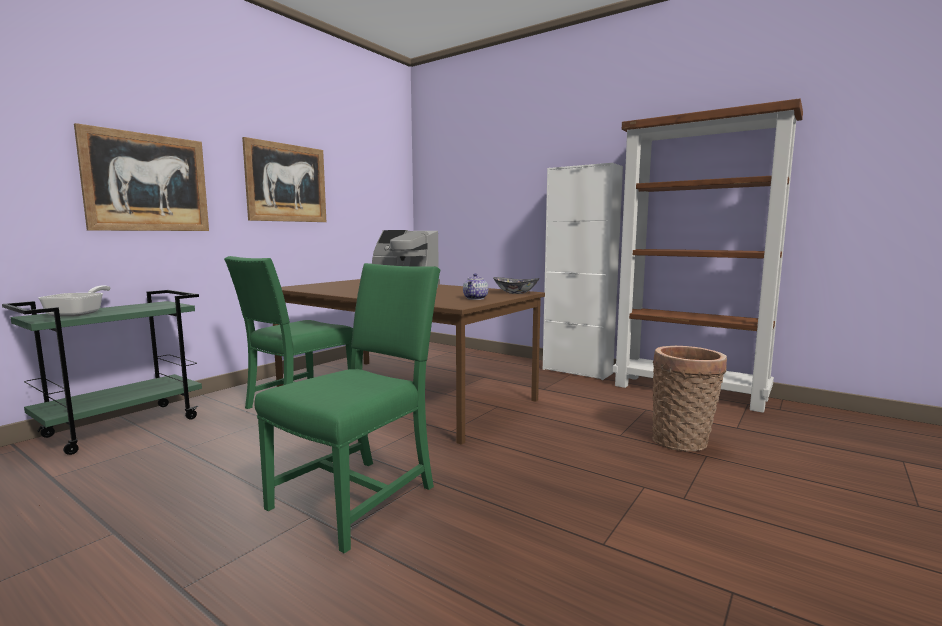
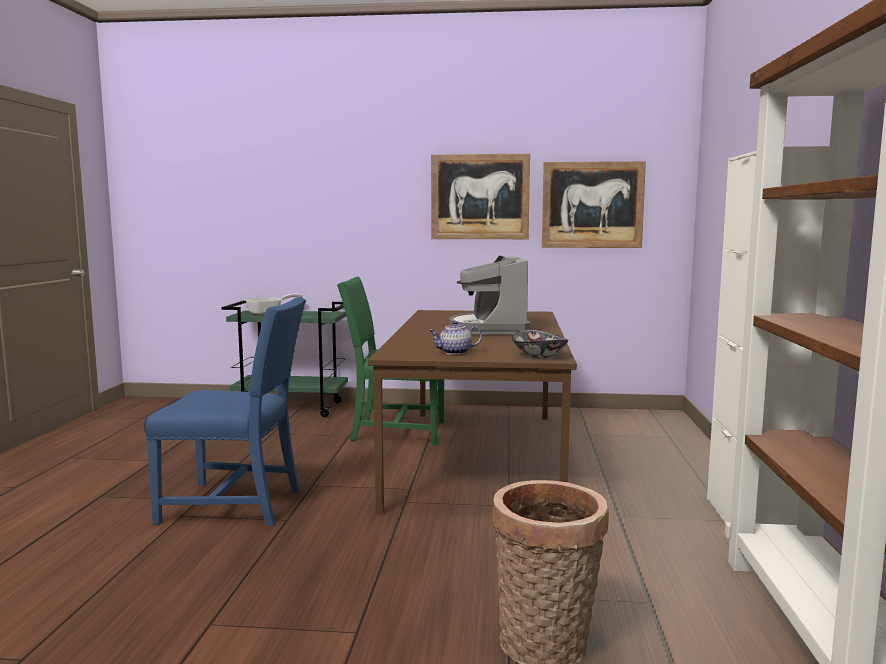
camera: 60 degrees right, 0 degrees up
picture [74,123,209,231] -> picture moved to [542,161,646,248]
green chair [255,263,440,553] -> blue chair [144,297,306,526]

